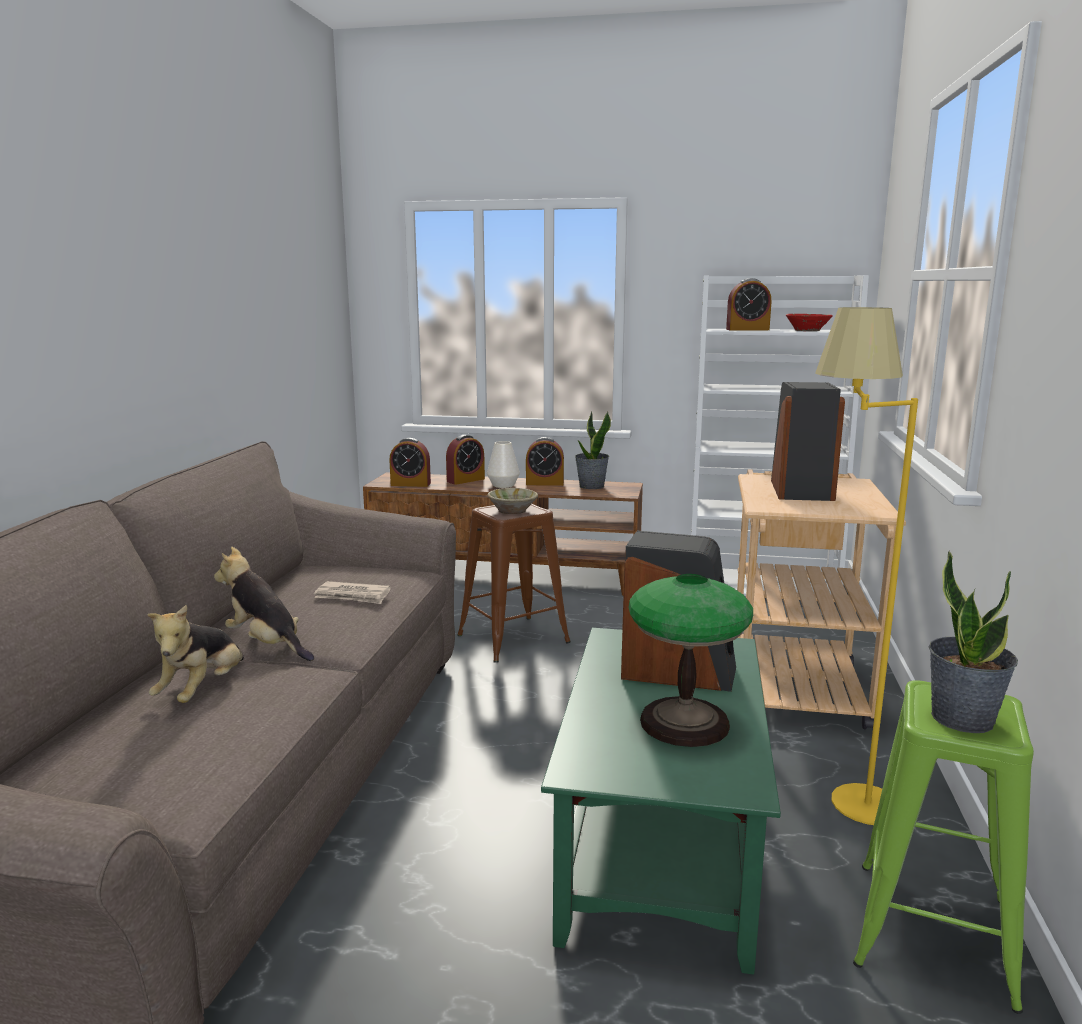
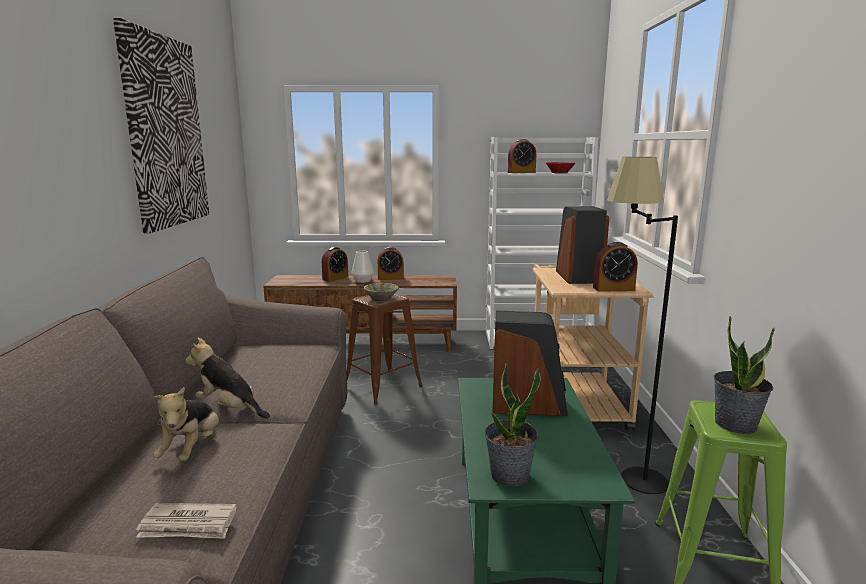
camera: 10 degrees left, 0 degrees up
newspaper [314,581,391,604] -> newspaper moved to [136,503,237,539]
alarm clock [389,438,431,487] -> alarm clock moved to [593,242,638,292]
potted plant [575,411,611,489] -> potted plant moved to [485,361,541,486]
table lamp [628,574,753,747] -> none
yellow floor lamp [815,307,918,825] -> black floor lamp [607,157,678,494]
none -> picture [113,18,209,233]

